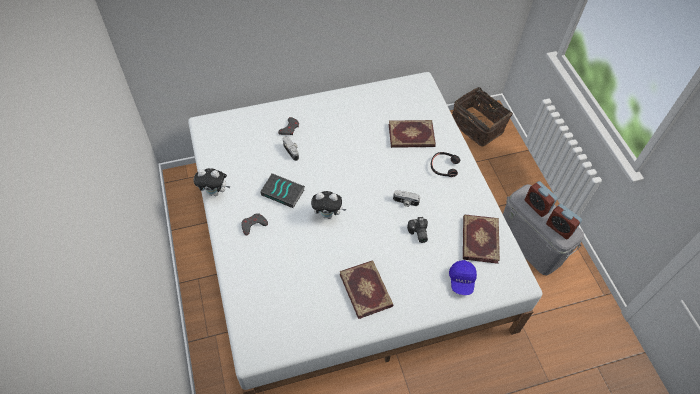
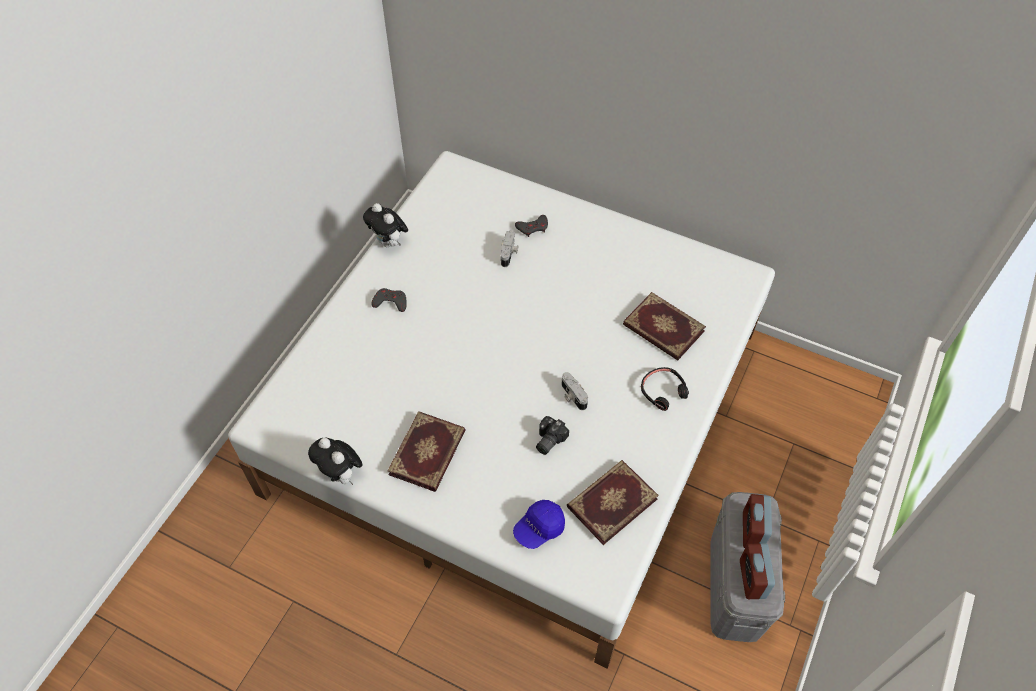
camera: 45 degrees right, 0 degrees up
book [260,173,305,208] -> none
plush toy [311,191,346,219] -> plush toy moved to [308,438,363,485]
basket [452,86,513,147] -> none

